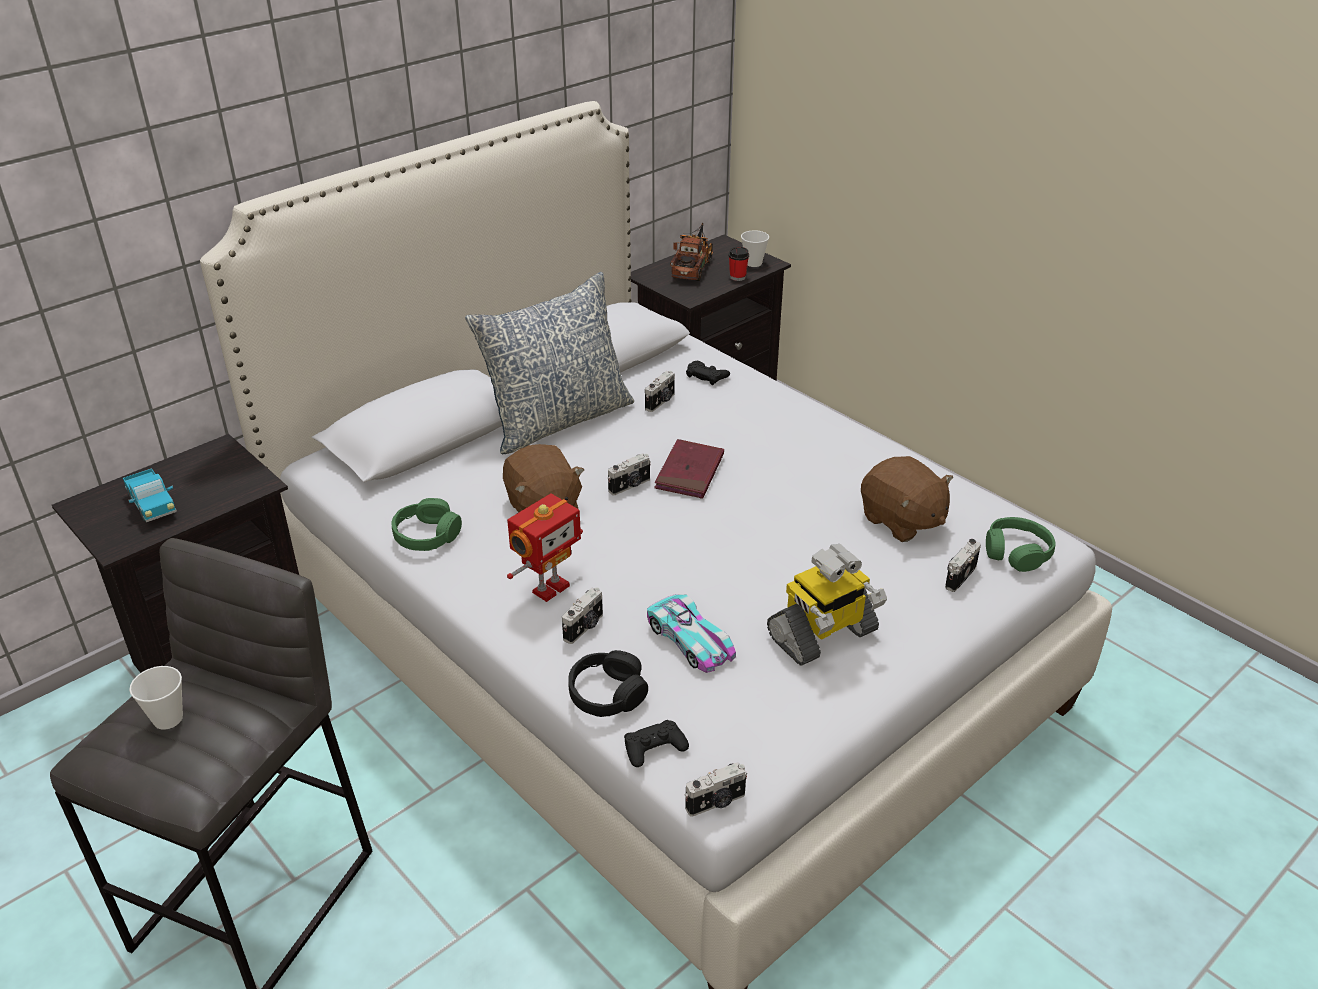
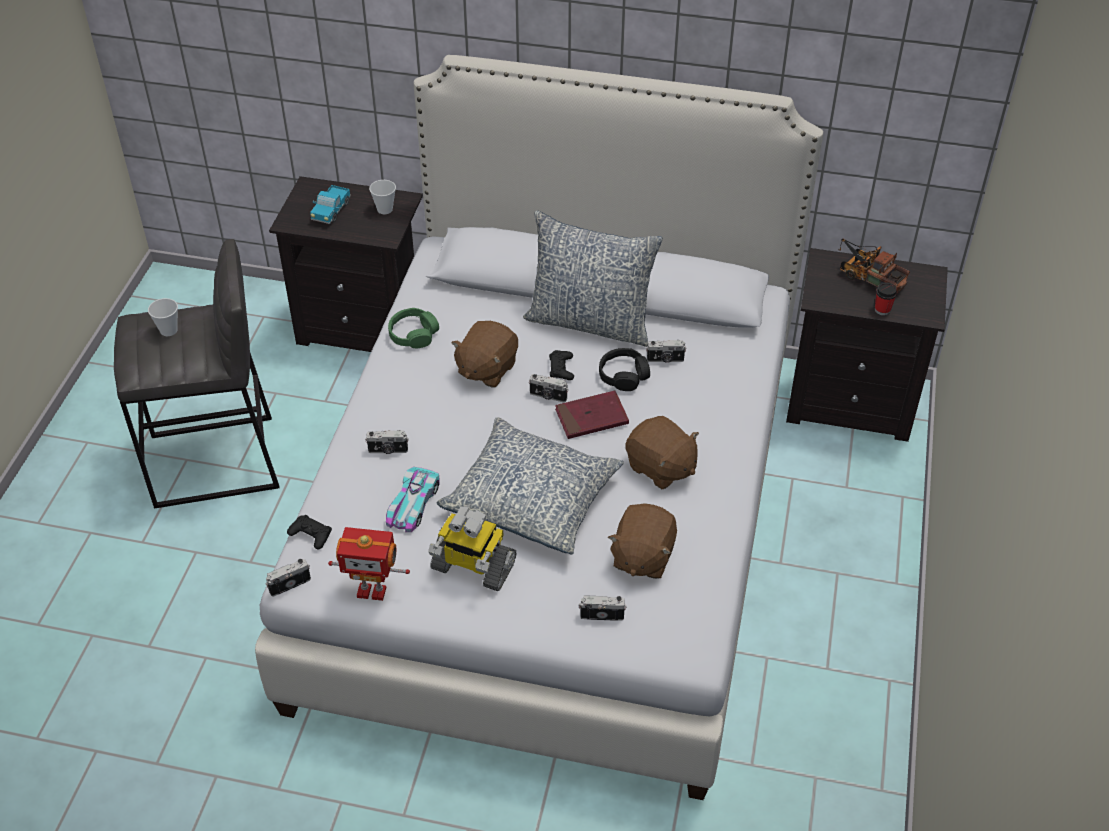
camera: 55 degrees right, 10 degrees up
toy robot [507,493,583,602] -> toy robot moved to [328,527,410,601]
black headphones [568,650,648,717] -> black headphones moved to [599,348,650,391]
toy truck [670,223,713,281] -> toy truck turned 120 degrees counterclockwise [838,239,910,294]
camera [685,762,747,816] -> camera turned 120 degrees clockwise [265,559,311,597]
black game controller [686,361,730,385] -> black game controller moved to [549,350,574,380]
cup [741,230,769,267] -> cup moved to [369,180,396,214]
green headphones [986,517,1056,572] -> none
none -> pillow [437,417,624,554]
none -> brown plush toy [625,416,699,489]

